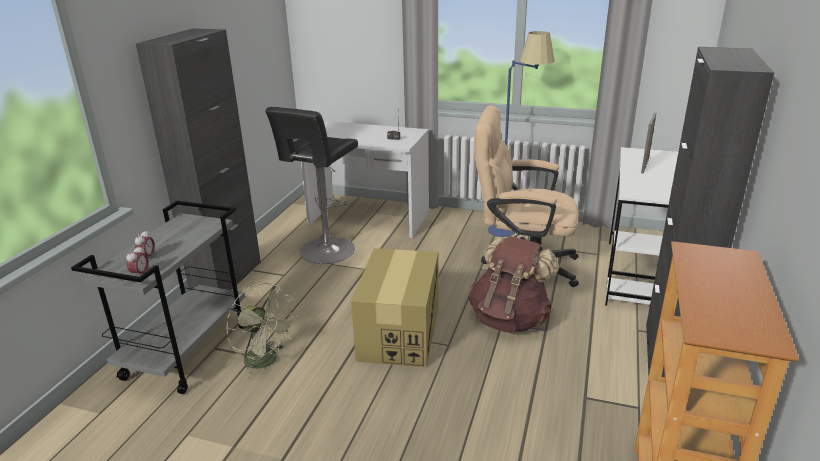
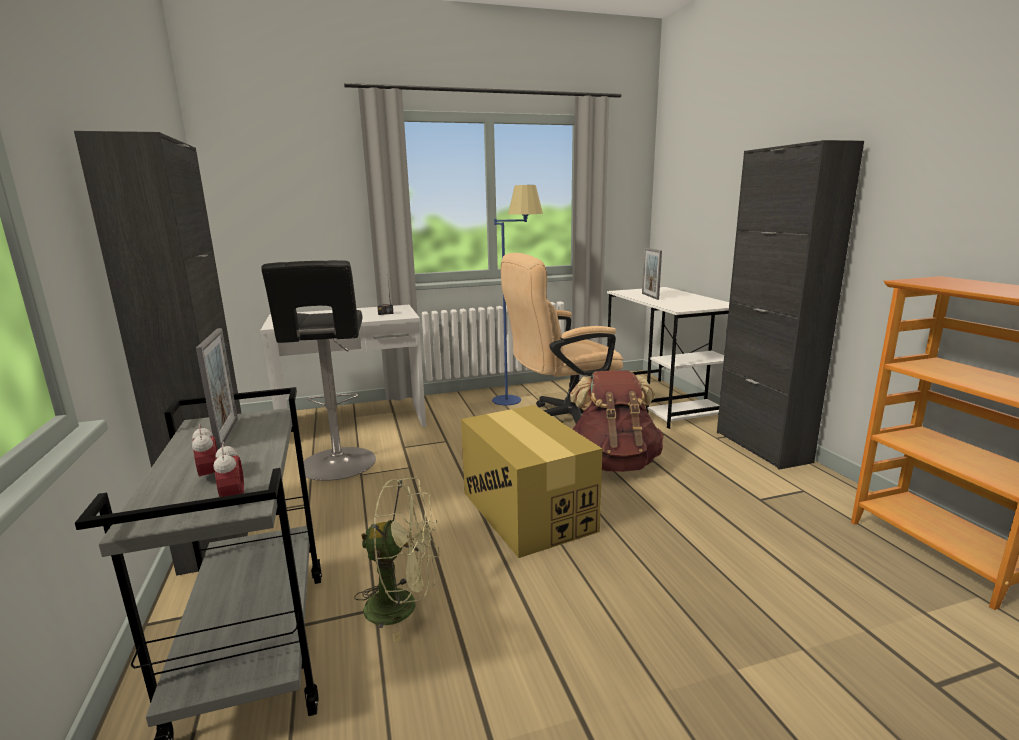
camera: 35 degrees left, 10 degrees down
none -> picture frame [196,328,238,450]

